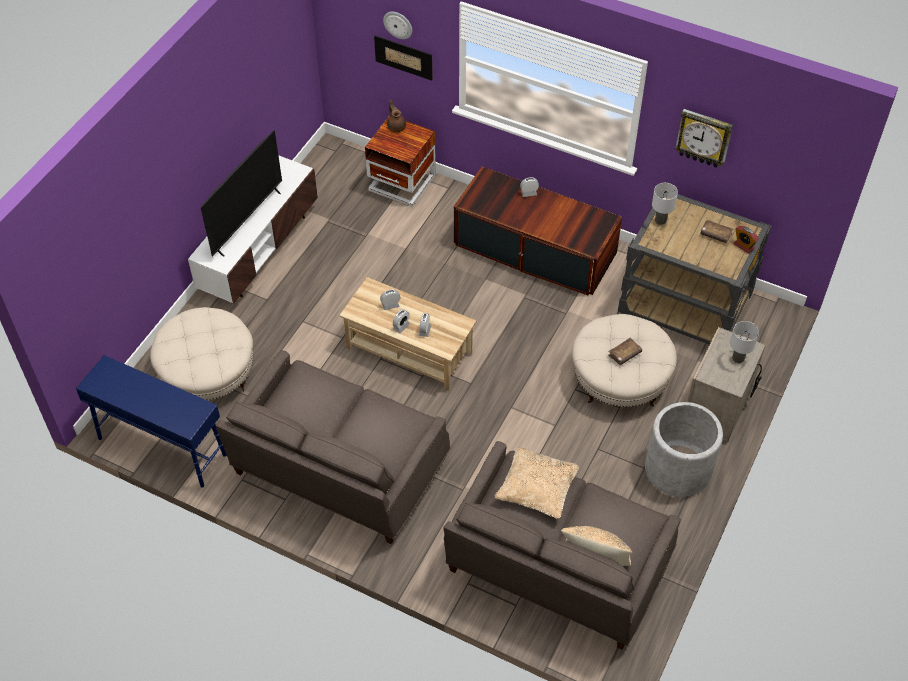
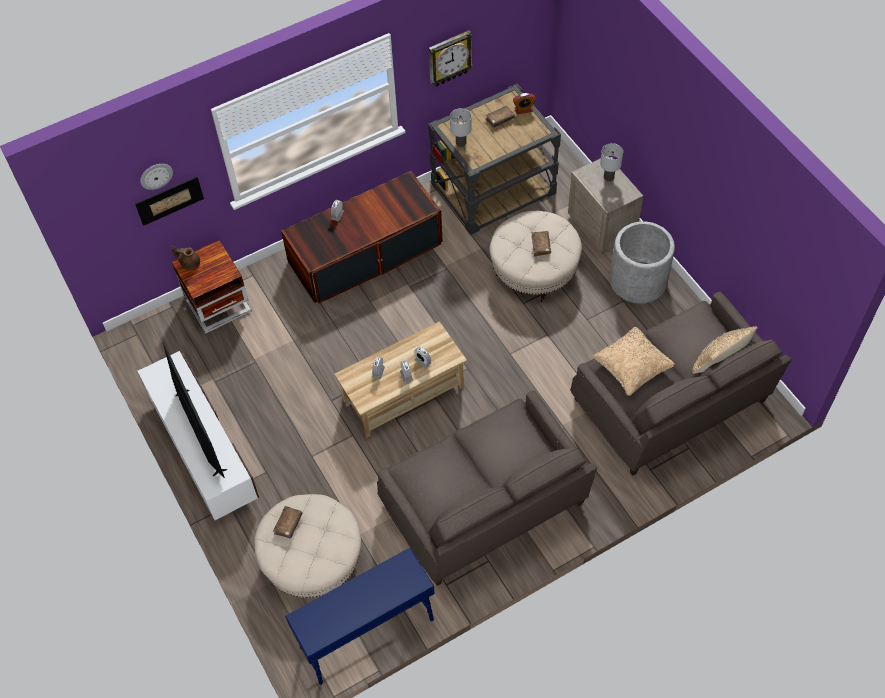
camera: 55 degrees left, 5 degrees up
none -> brown book [273,506,303,538]

